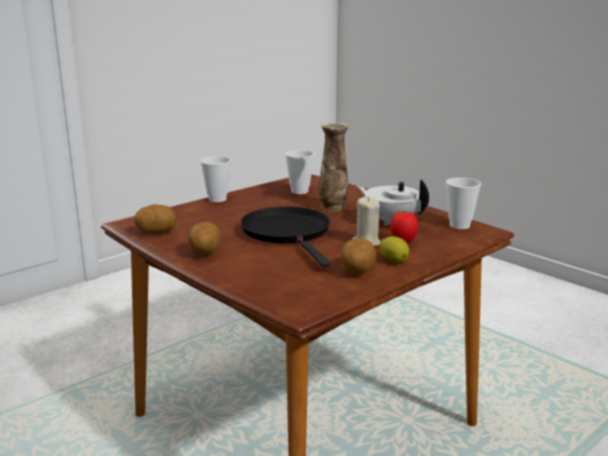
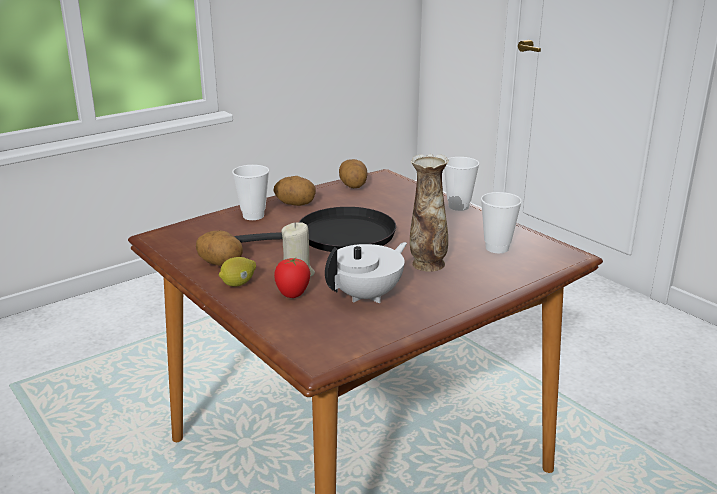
camera: 95 degrees right, 5 degrees up
cup [446,178,481,229] -> cup moved to [232,165,269,220]

